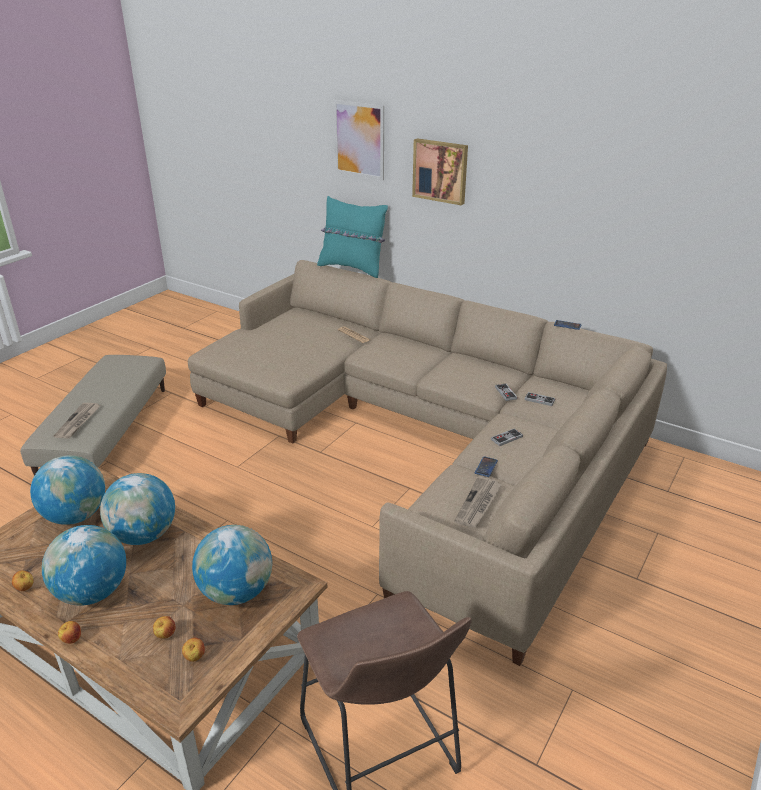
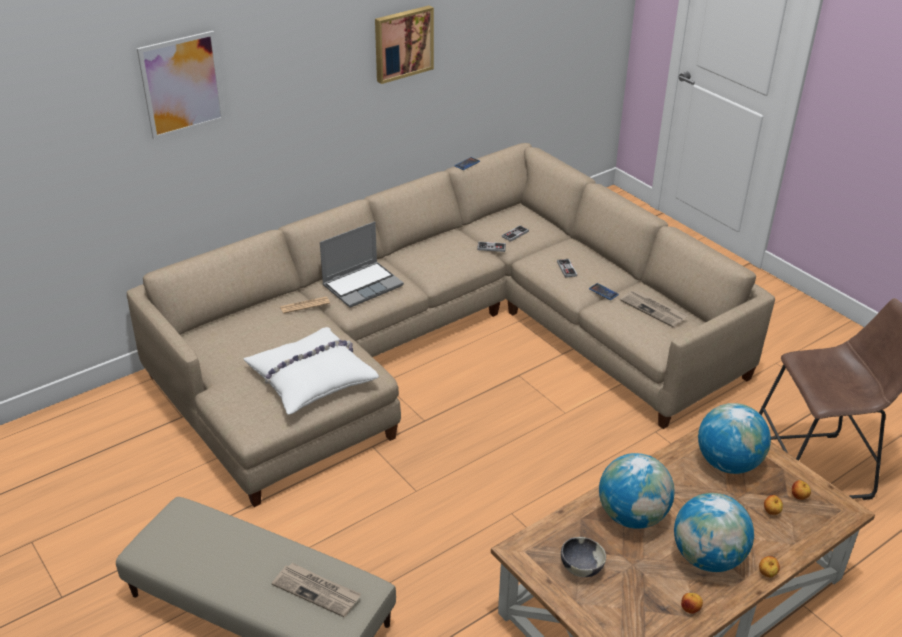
camera: 70 degrees left, 5 degrees up
globe [30,455,105,525] -> bowl [561,537,606,577]
turquoise pillow [317,196,388,278] -> none
picture [412,138,468,205] -> picture moved to [375,6,434,84]
none -> white pillow [243,327,379,415]
none -> laptop [320,221,404,308]

